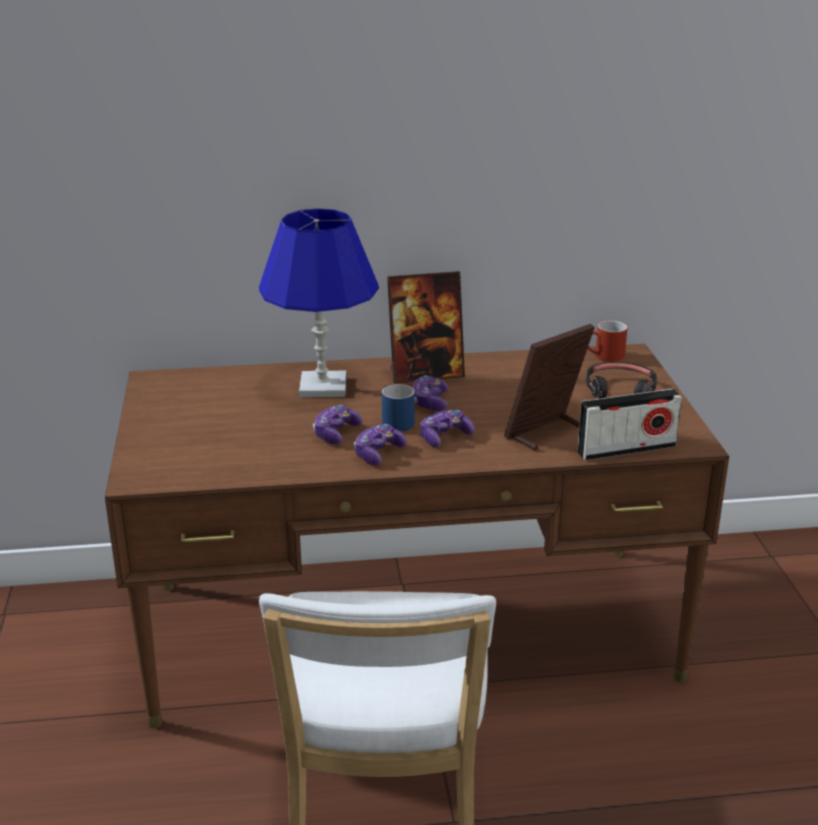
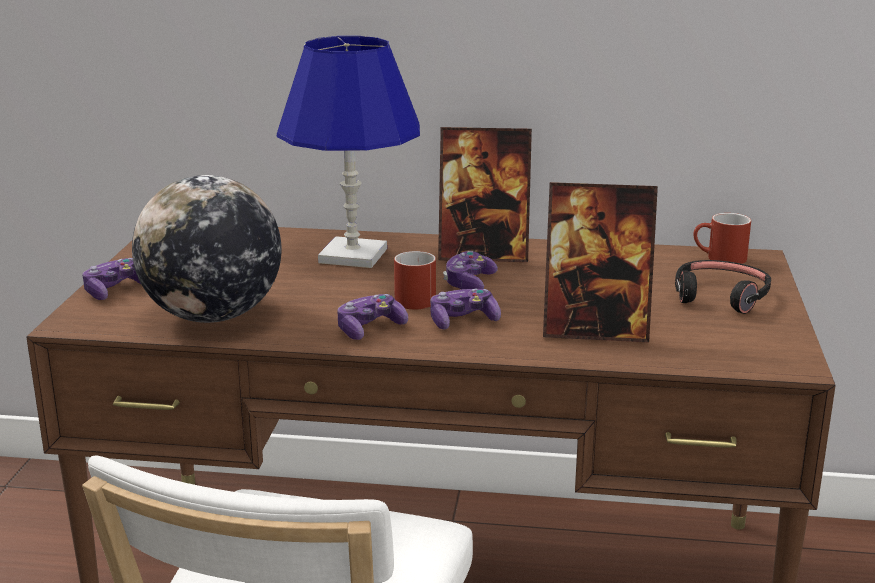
camera: 15 degrees right, 5 degrees down
game controller [313,405,363,444] -> game controller moved to [82,258,141,300]
blue mug [382,384,415,432] -> red mug [394,251,436,309]
picture frame [504,324,595,451] -> picture frame turned 150 degrees counterclockwise [543,182,658,342]
radio [577,389,682,461] -> none
none -> globe [132,175,282,323]

